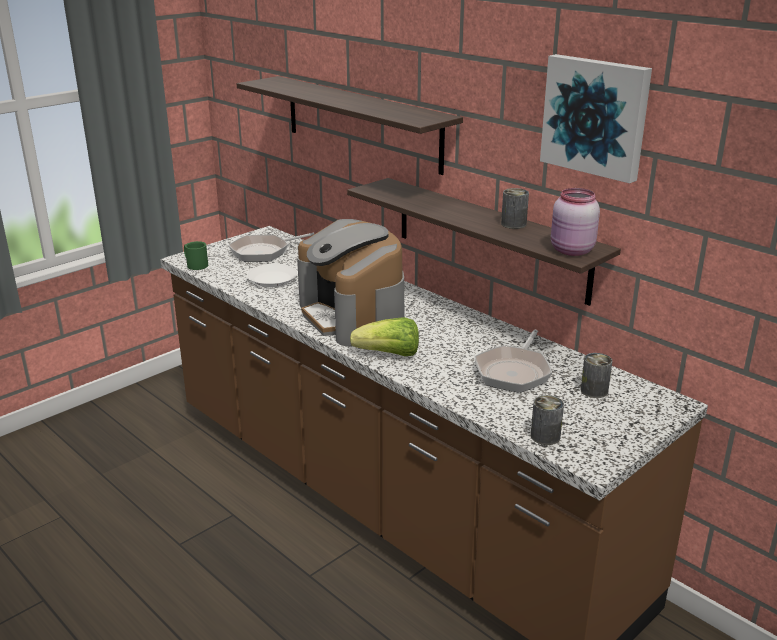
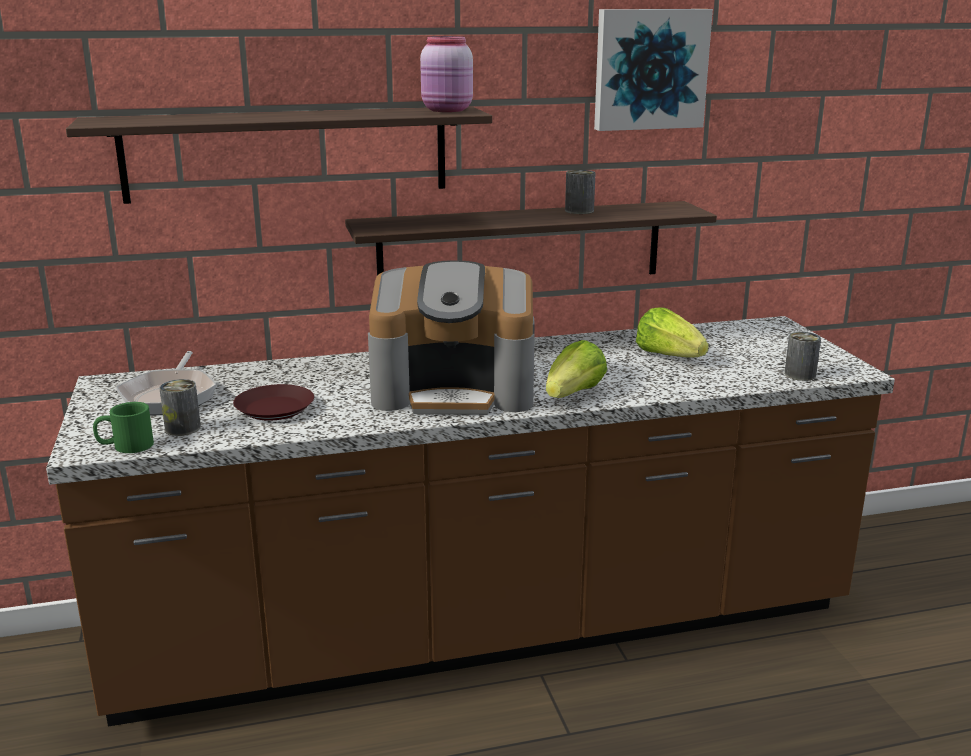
camera: 60 degrees left, 5 degrees down
white plate [247,264,298,287] -> brown plate [233,384,314,421]
frying pan [475,330,552,393] -> lettuce [636,308,709,358]
pink jar [551,188,600,256] -> pink jar moved to [420,36,473,112]
can [581,353,612,398] -> can moved to [159,379,201,436]

